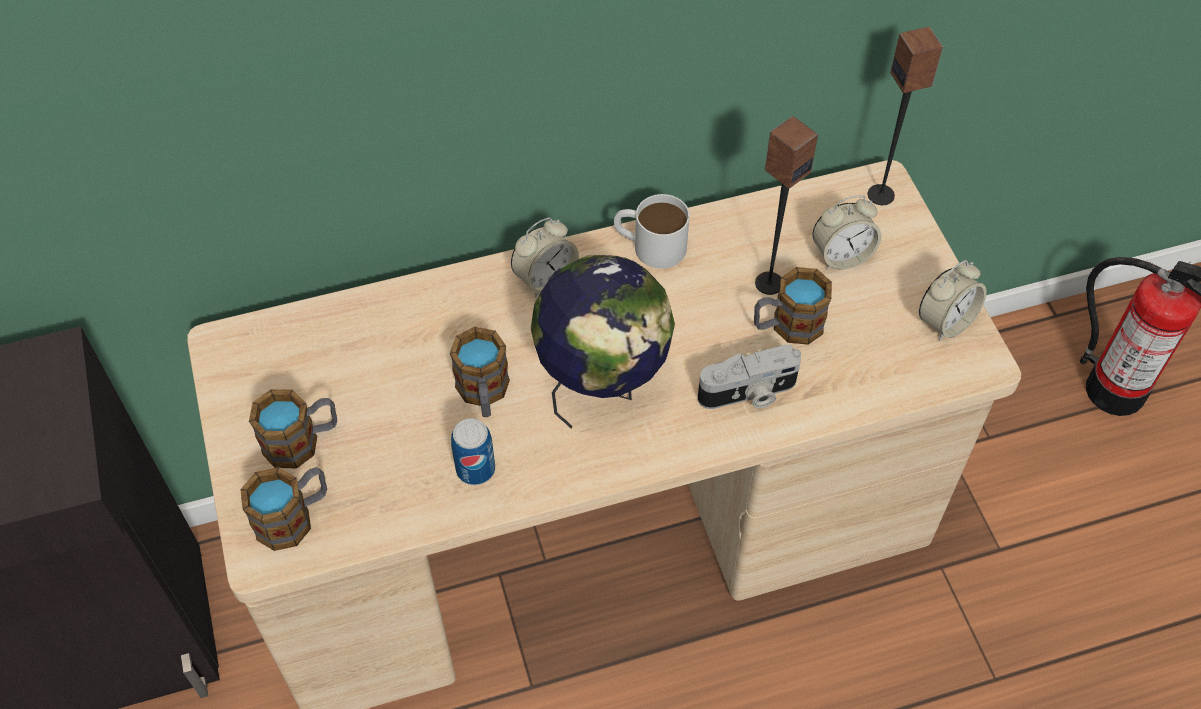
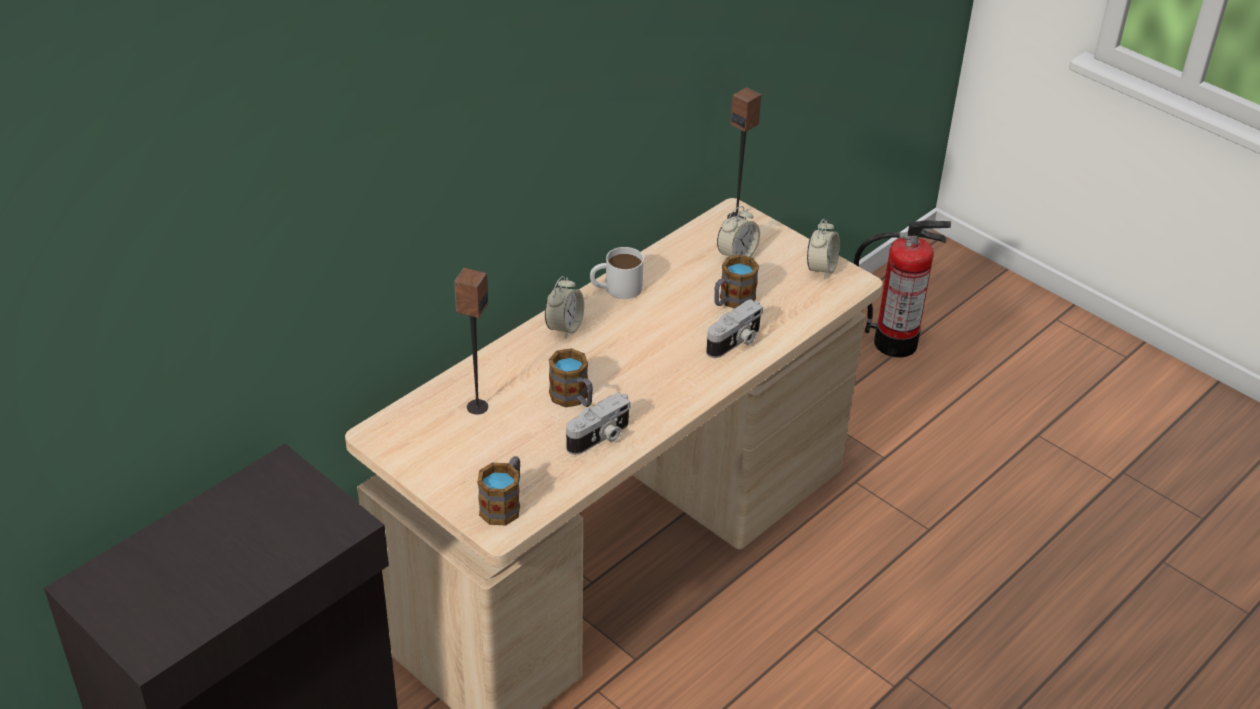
camera: 30 degrees left, 15 degrees down
mug [249,389,337,468] -> none
can [451,418,495,485] -> camera [566,393,631,455]
globe [531,255,675,428] -> none
speaker [755,116,818,295] -> speaker moved to [454,268,488,415]

